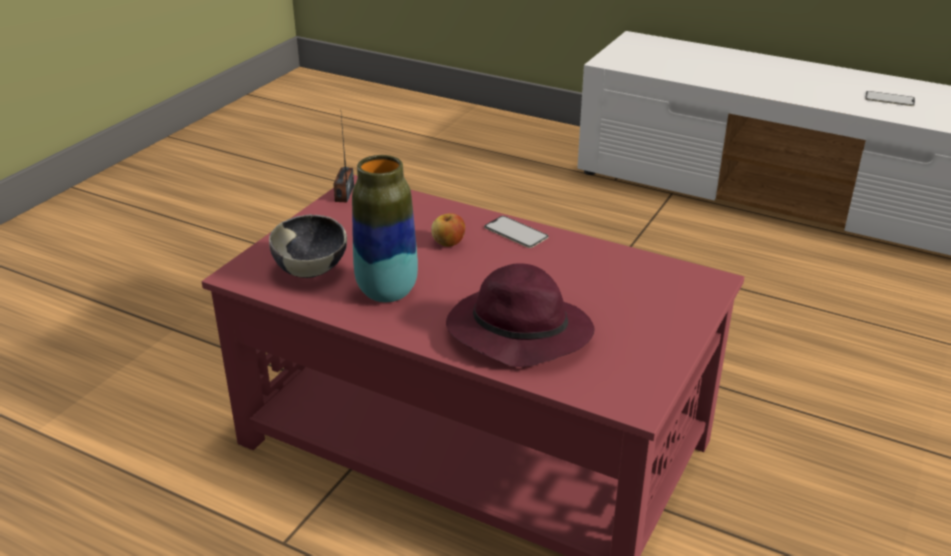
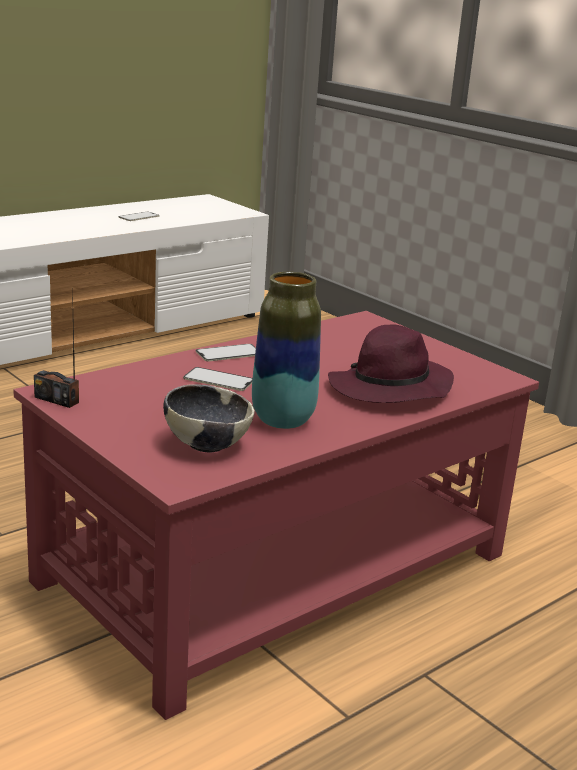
camera: 70 degrees left, 10 degrees down
apple [431,213,465,247] -> phone [183,367,253,391]

